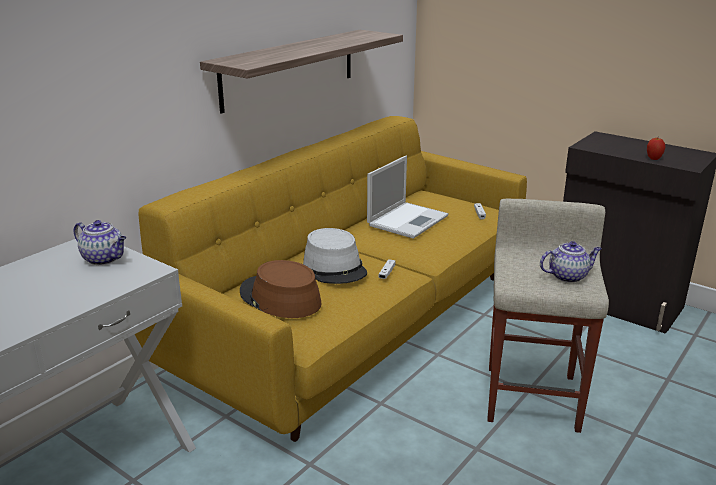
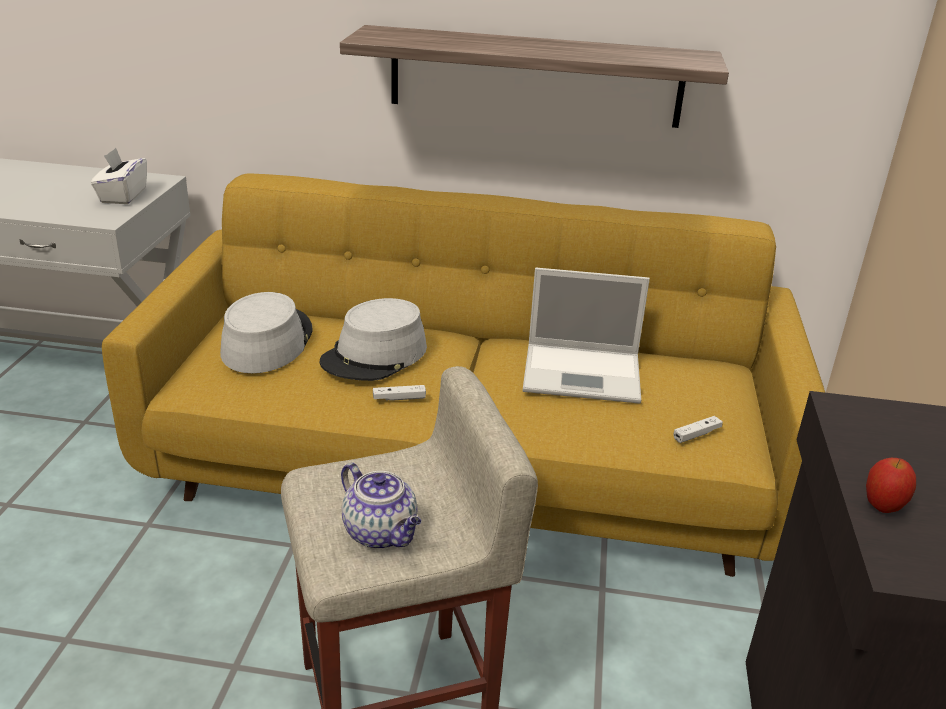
camera: 60 degrees right, 5 degrees up
teapot [73,220,126,265] -> white tissue box [91,148,147,204]
brown hat [240,260,322,318] -> grey hat [220,292,313,373]

